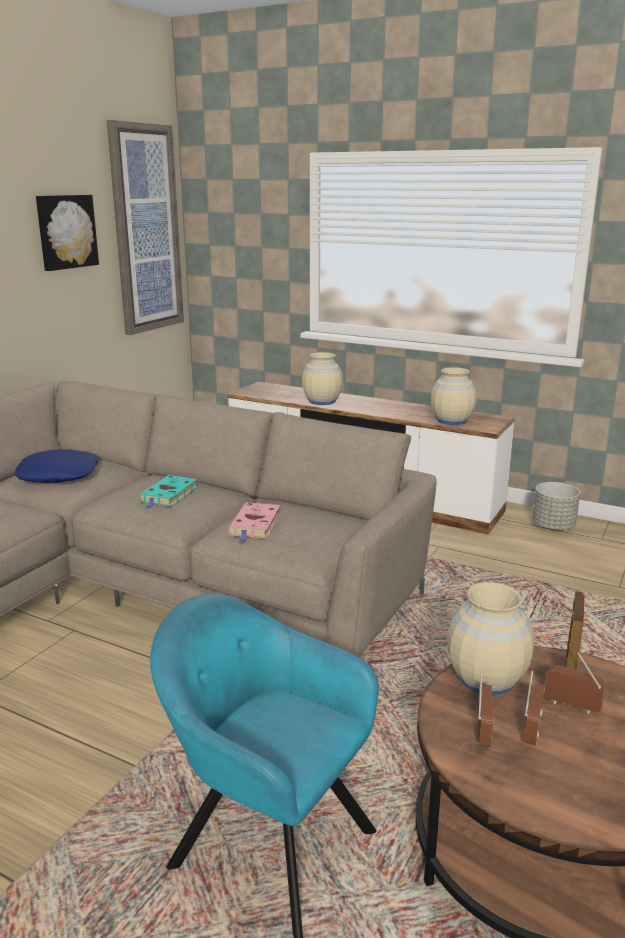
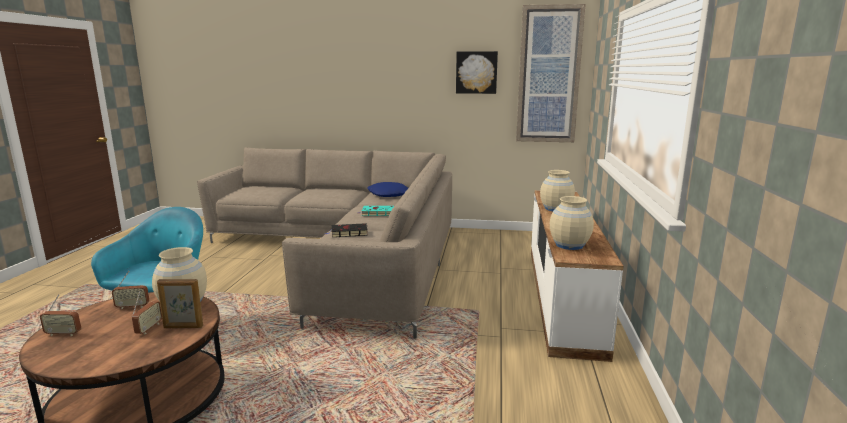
camera: 70 degrees right, 5 degrees down
pink book [228,502,280,543] -> black book [325,223,368,237]
radio [524,670,545,745] -> radio moved to [40,294,81,336]
grey planter [532,482,580,531] -> none

